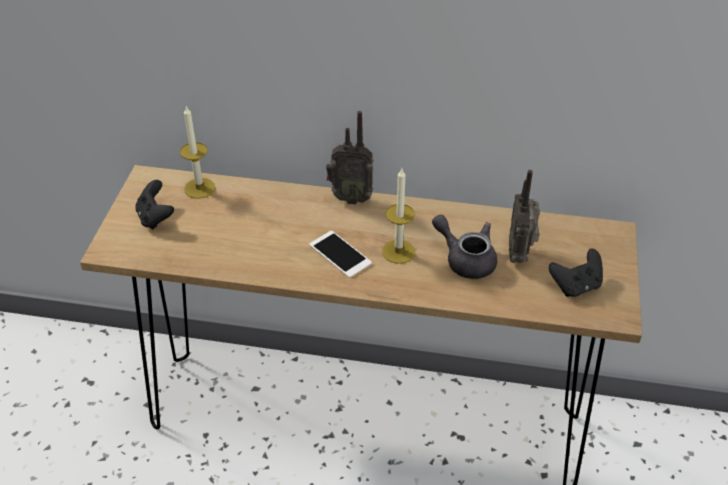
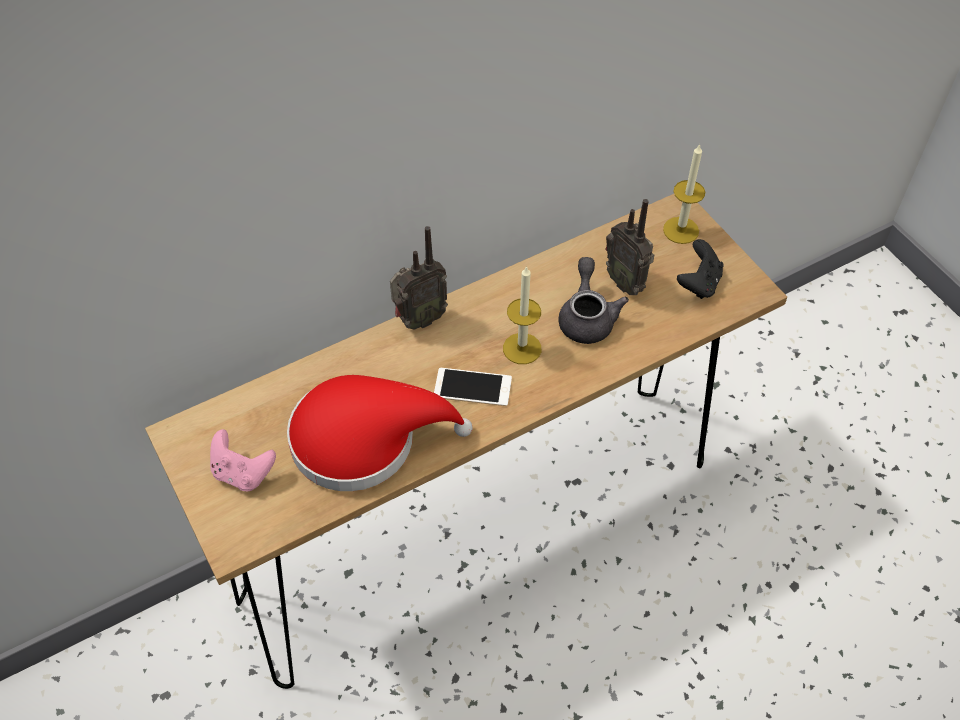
camera: 40 degrees left, 10 degrees up
black game controller [135,180,174,230] -> pink game controller [210,429,276,491]
candle [180,106,216,199] -> candle moved to [663,143,705,244]
grey teapot [432,215,497,279] -> grey teapot turned 90 degrees clockwise [558,257,629,344]
none -> red hat [287,375,473,491]

